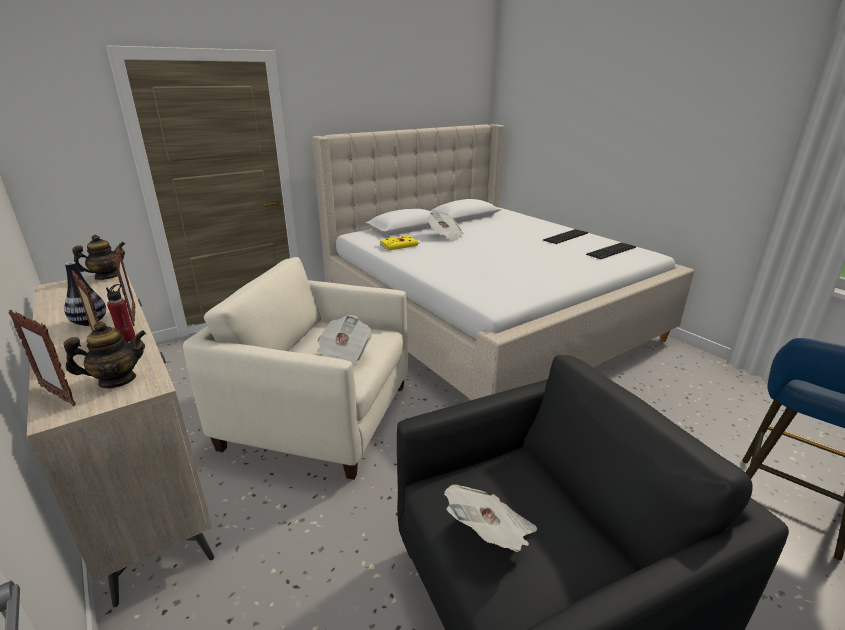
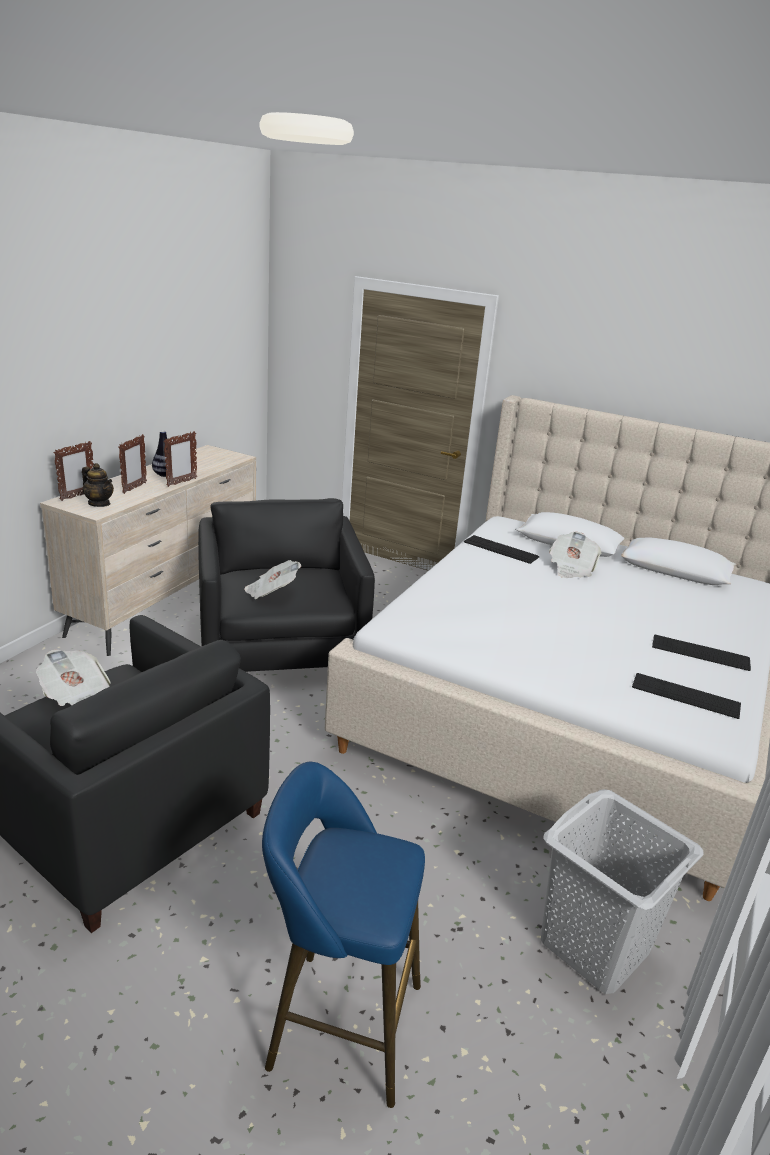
camera: 60 degrees right, 0 degrees up
picture frame [9,310,76,406] -> picture frame turned 150 degrees counterclockwise [53,441,94,501]
teapot [72,235,125,280] -> none
red bottle [106,284,136,342] -> none
beige armchair [183,257,408,480] -> black armchair [198,498,375,672]
yellow book [380,235,419,251] -> keyboard [464,535,540,564]
none -> grey laundry basket [541,789,703,994]

